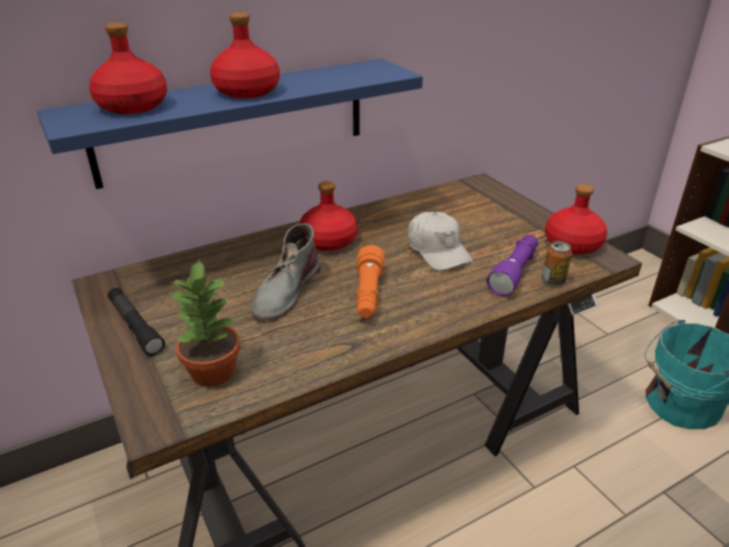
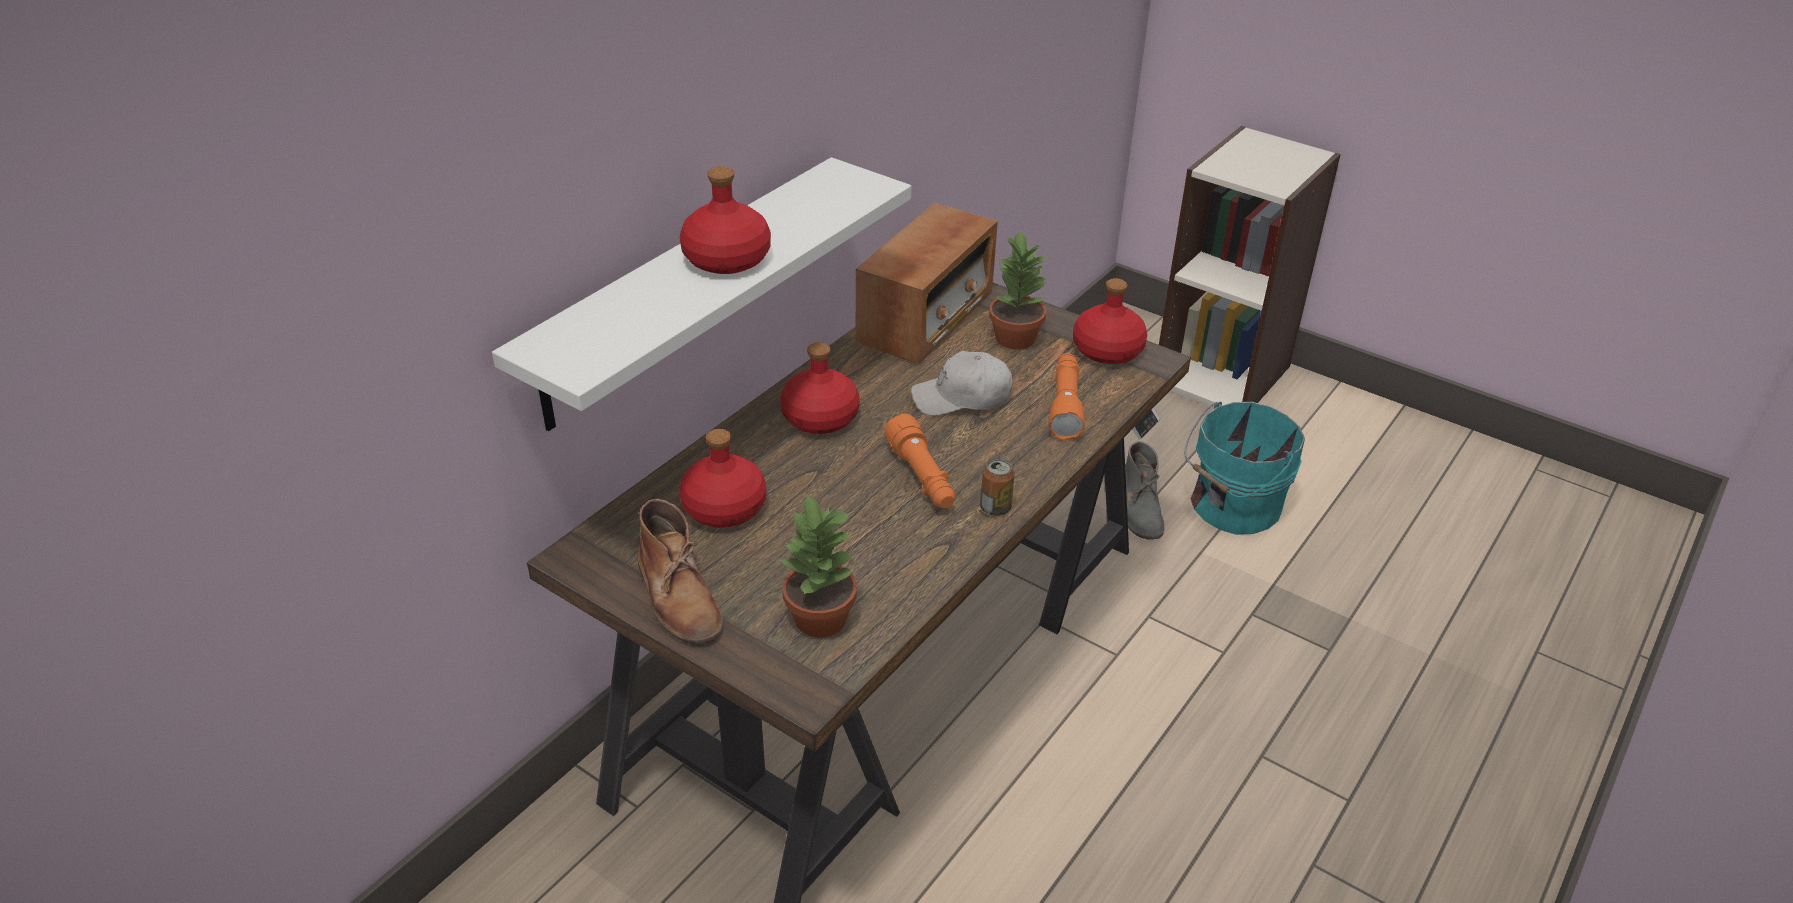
camera: 25 degrees left, 5 degrees up
blue shelf [37,59,423,189] -> white shelf [492,157,911,431]
red bottle [89,23,167,114] -> red bottle moved to [679,429,766,527]
black flashlight [108,288,165,356] -> brown boot [638,499,723,643]
grey boot [251,223,321,321] -> grey boot moved to [1125,441,1164,539]
white cap [408,212,473,271] -> white cap turned 135 degrees clockwise [911,351,1013,416]
purple flashlight [487,235,538,296] -> orange flashlight [1049,353,1085,440]
can [542,241,572,286] -> can moved to [980,458,1015,516]
none -> radio [856,203,998,364]
none -> potted plant [989,231,1049,350]

